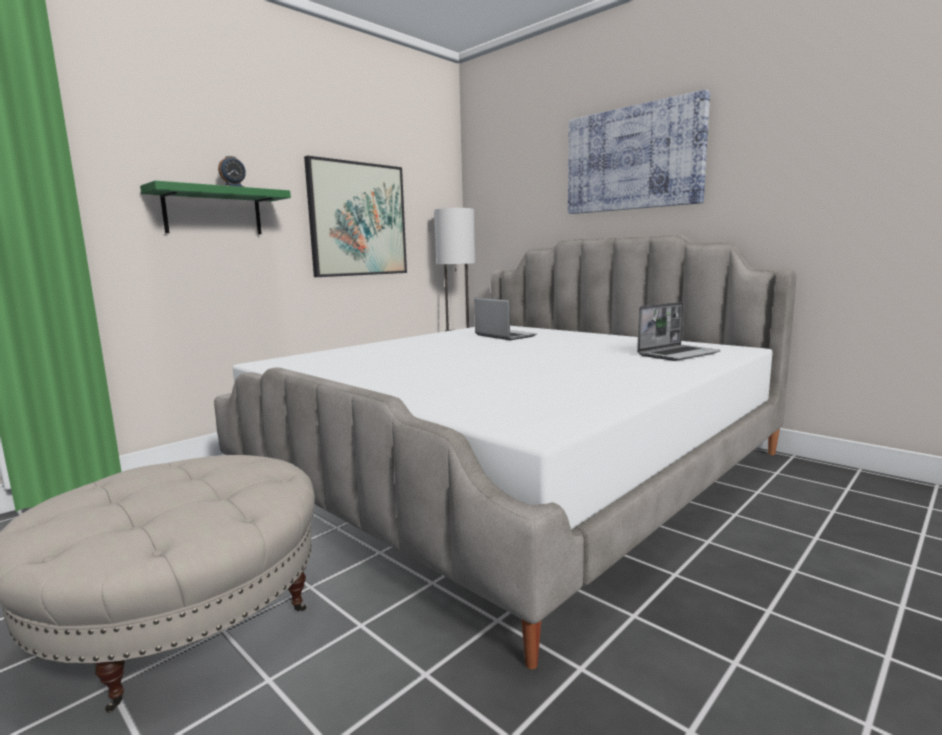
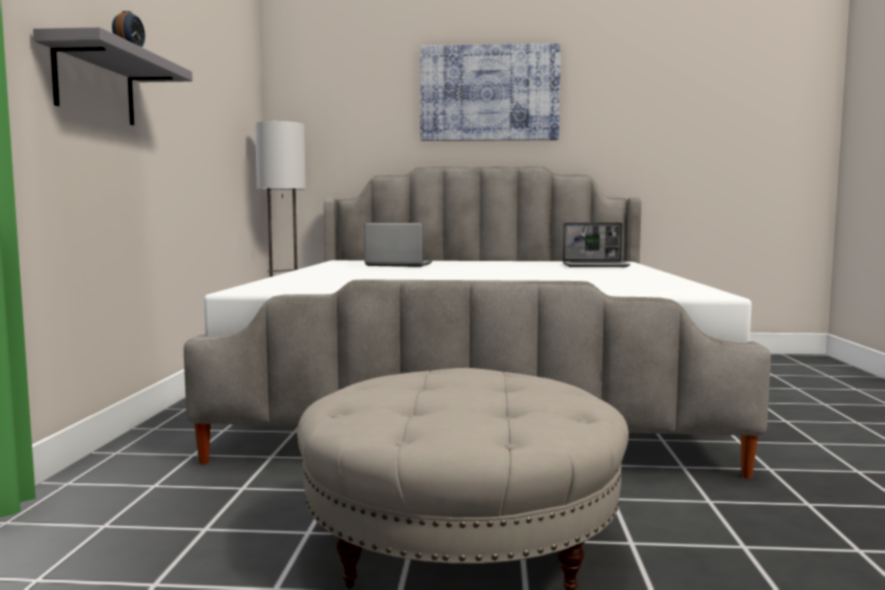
camera: 40 degrees left, 5 degrees down
green shelf [140,180,291,234] -> grey shelf [33,27,193,125]
picture [304,156,407,277] -> none
laptop [637,302,721,361] -> laptop turned 75 degrees clockwise [562,223,630,267]

